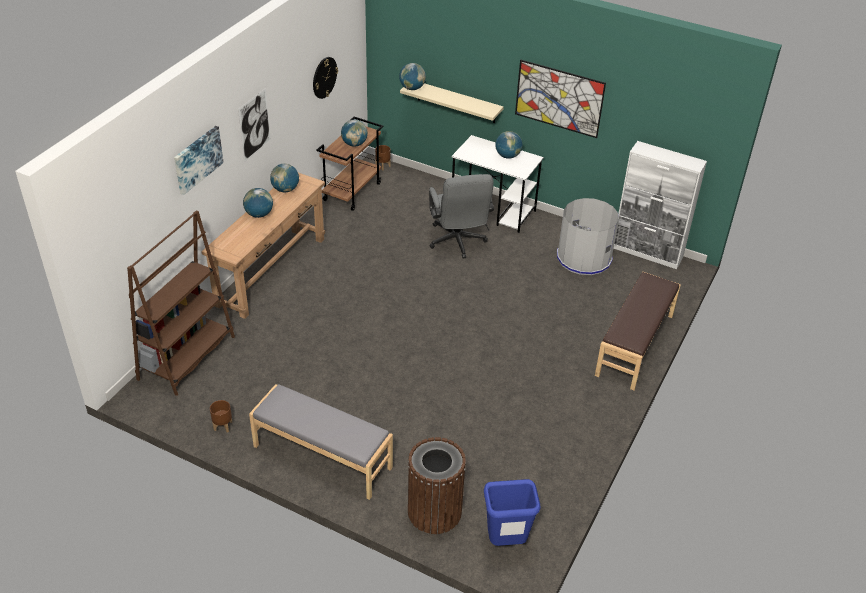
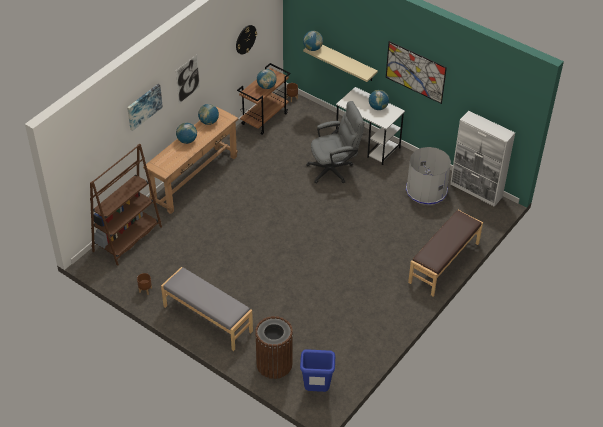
camera: 10 degrees right, 5 degrees up
grey office chair [429,174,494,258] -> grey office chair turned 105 degrees counterclockwise [306,101,364,184]

